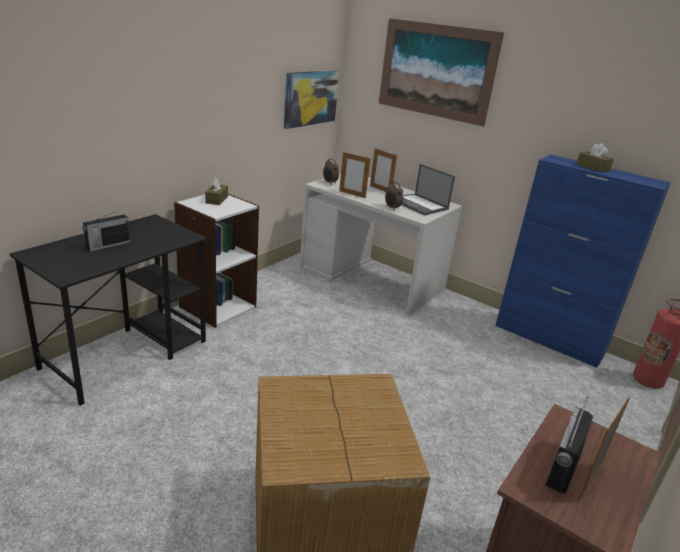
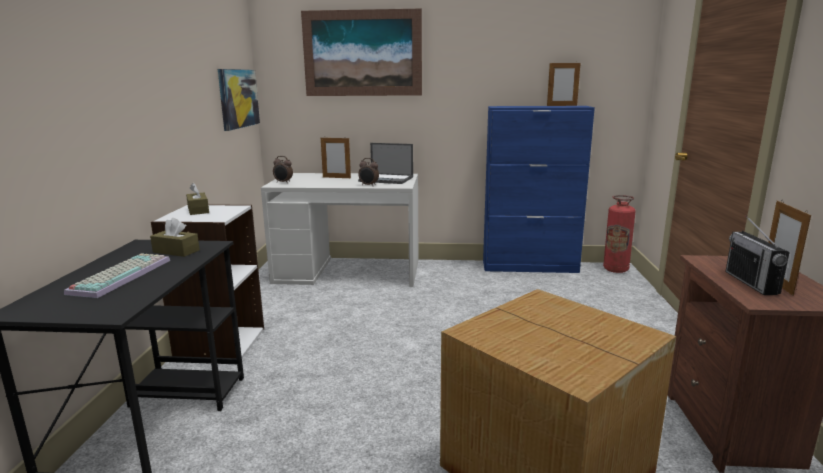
camera: 30 degrees left, 10 degrees down
radio [82,209,130,252] -> keyboard [64,254,170,298]
picture frame [339,152,371,198] -> picture frame moved to [547,62,581,106]
brown tissue box [576,143,614,173] -> brown tissue box moved to [150,218,200,257]

